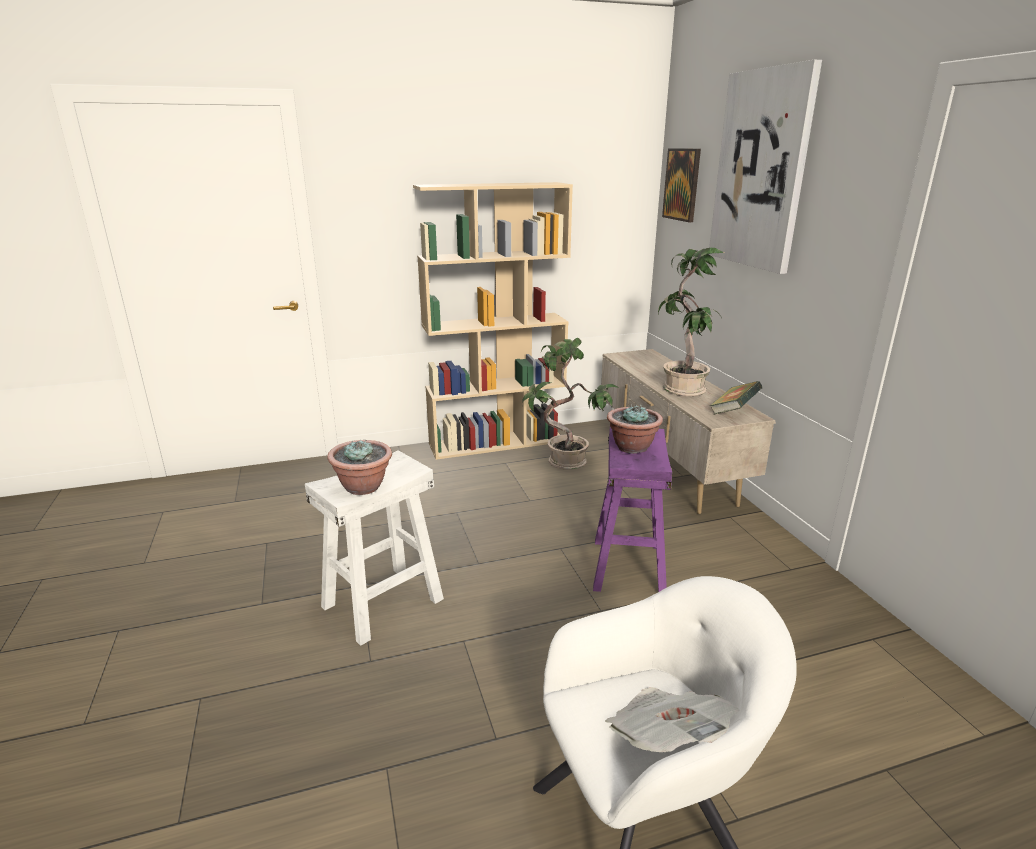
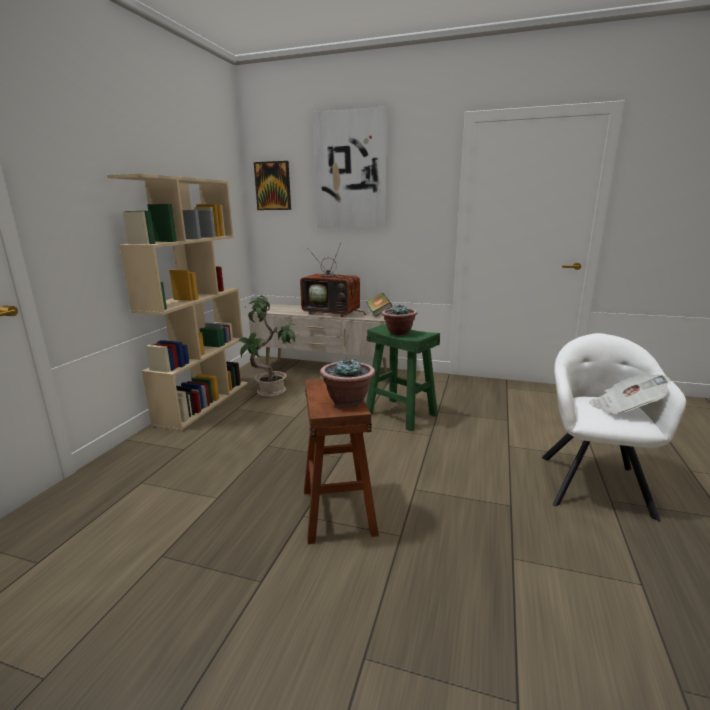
camera: 55 degrees left, 5 degrees down
white stool [305,450,444,646] -> brown stool [304,379,379,544]
purple stool [593,427,672,592] -> green stool [366,324,440,432]
potted plant [658,248,725,396] -> television [300,243,366,317]

